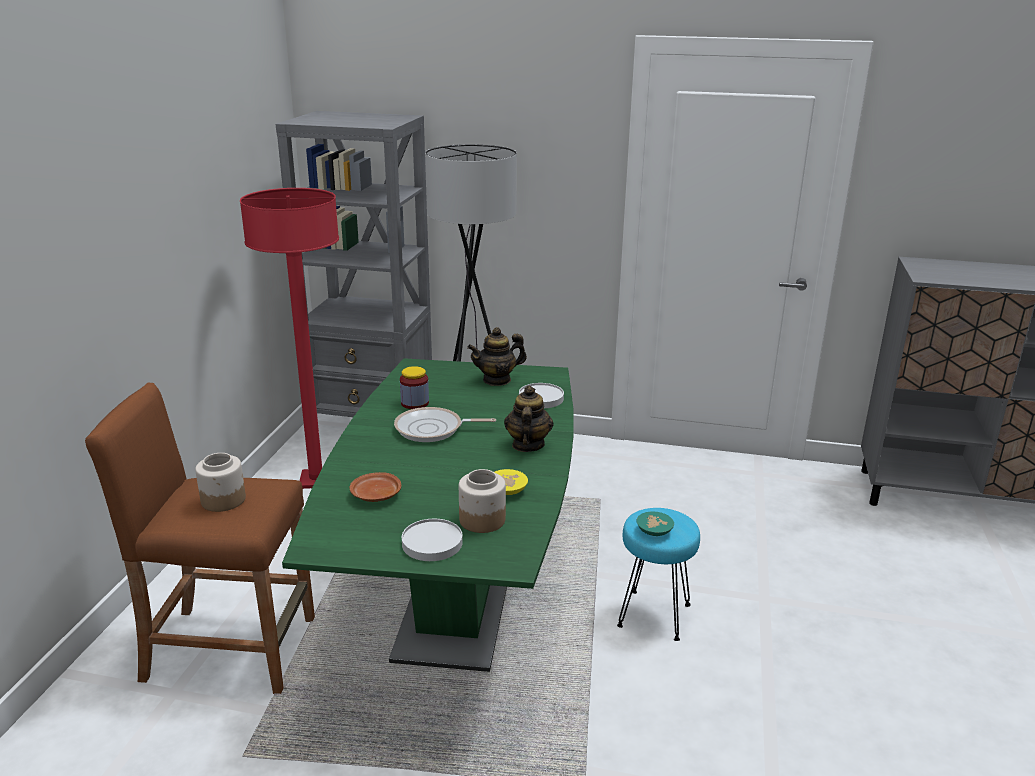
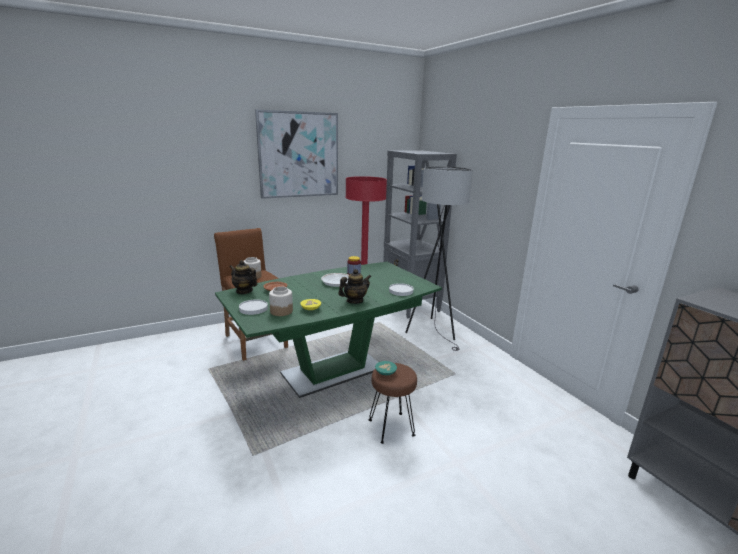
camera: 50 degrees right, 5 degrees down
teapot [467,327,527,386] -> teapot moved to [230,260,257,294]
turquoise stool [617,508,700,641] -> brown stool [369,363,417,444]
none -> picture [255,110,338,199]

